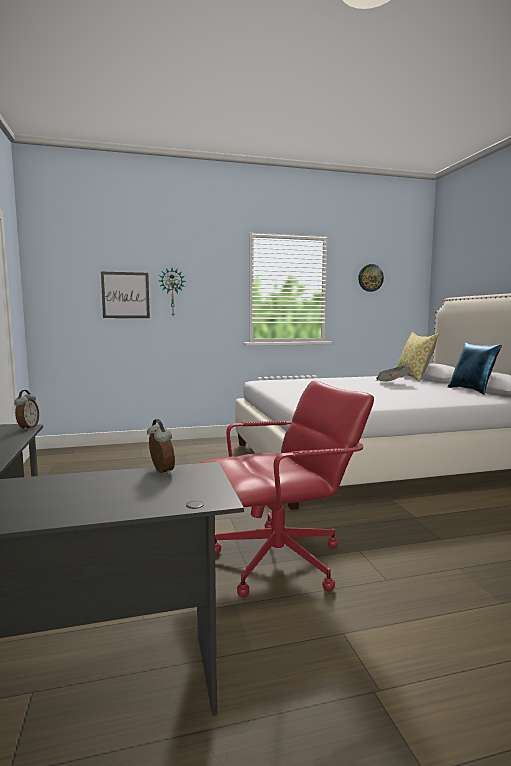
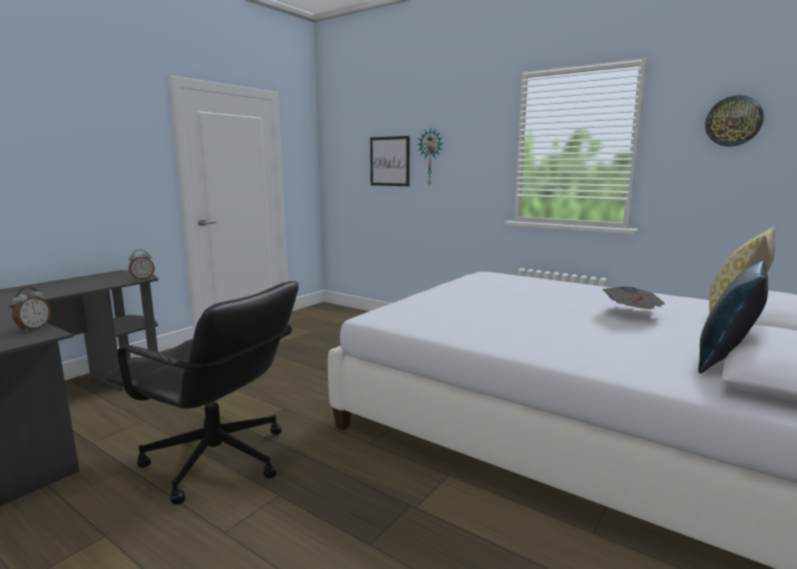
camera: 50 degrees right, 5 degrees up
red office chair [200,381,374,598] -> black office chair [105,281,299,505]

